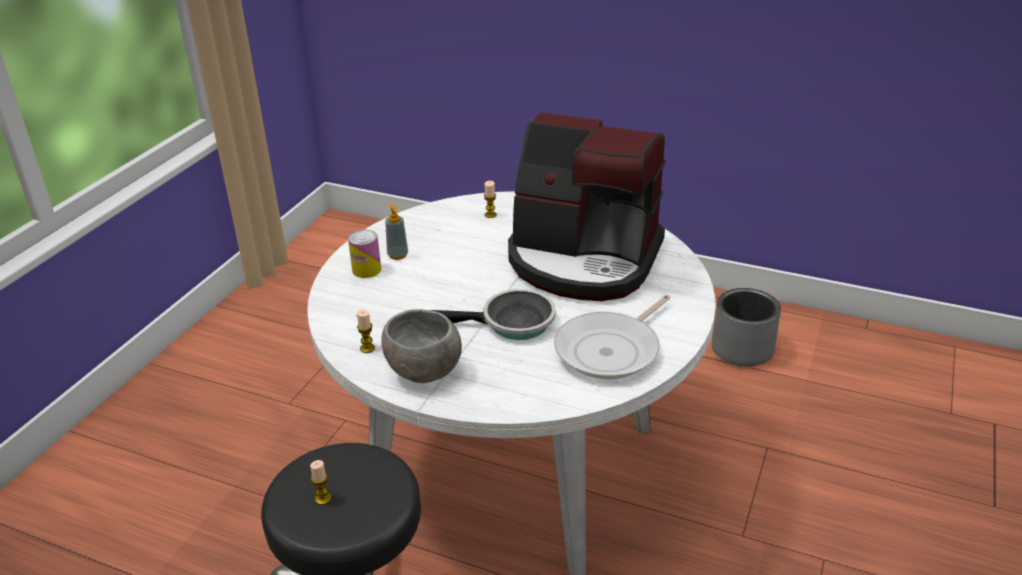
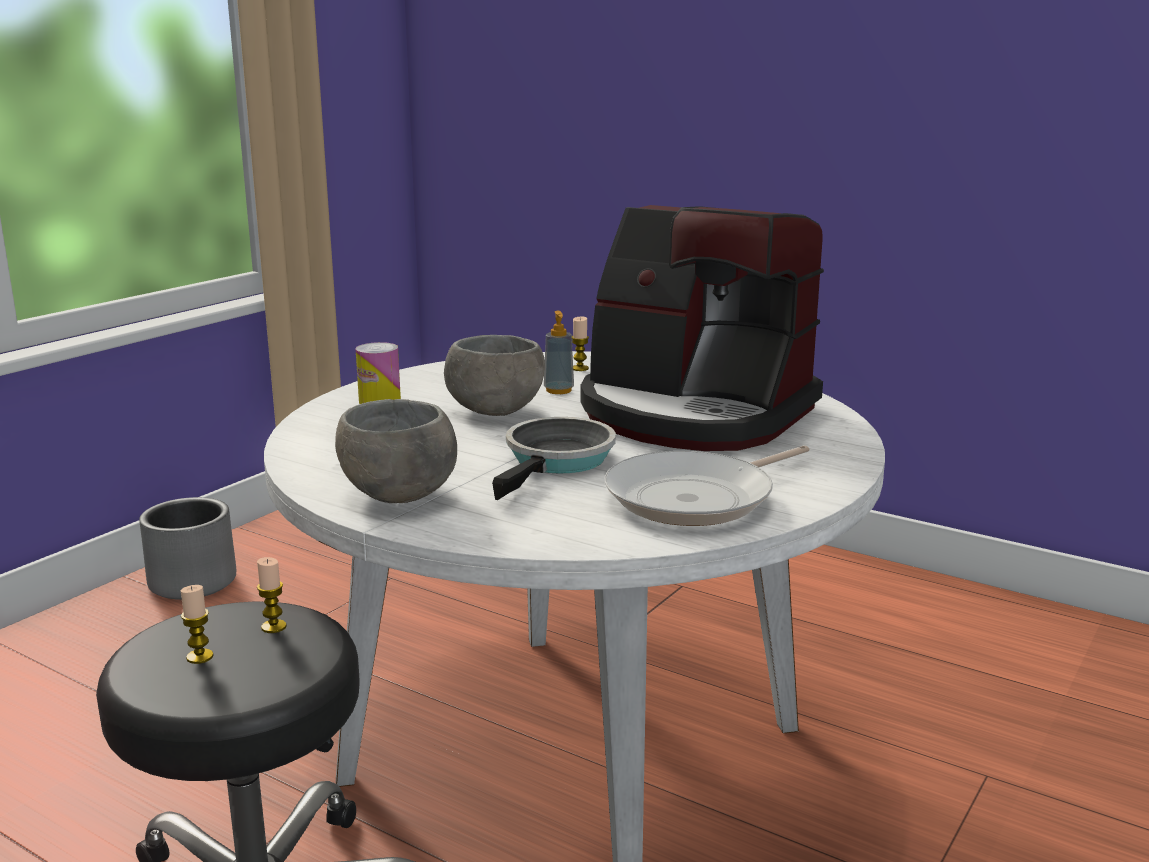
camera: 10 degrees right, 15 degrees down
candle [357,310,375,353] -> candle moved to [257,557,287,633]
soap dispenser [385,204,408,260] -> soap dispenser moved to [544,311,574,394]
frying pan [431,289,556,340] -> frying pan turned 75 degrees counterclockwise [492,417,616,500]
grey planter [711,288,781,367] -> grey planter moved to [139,497,236,600]
none -> grey bowl [444,335,545,416]

